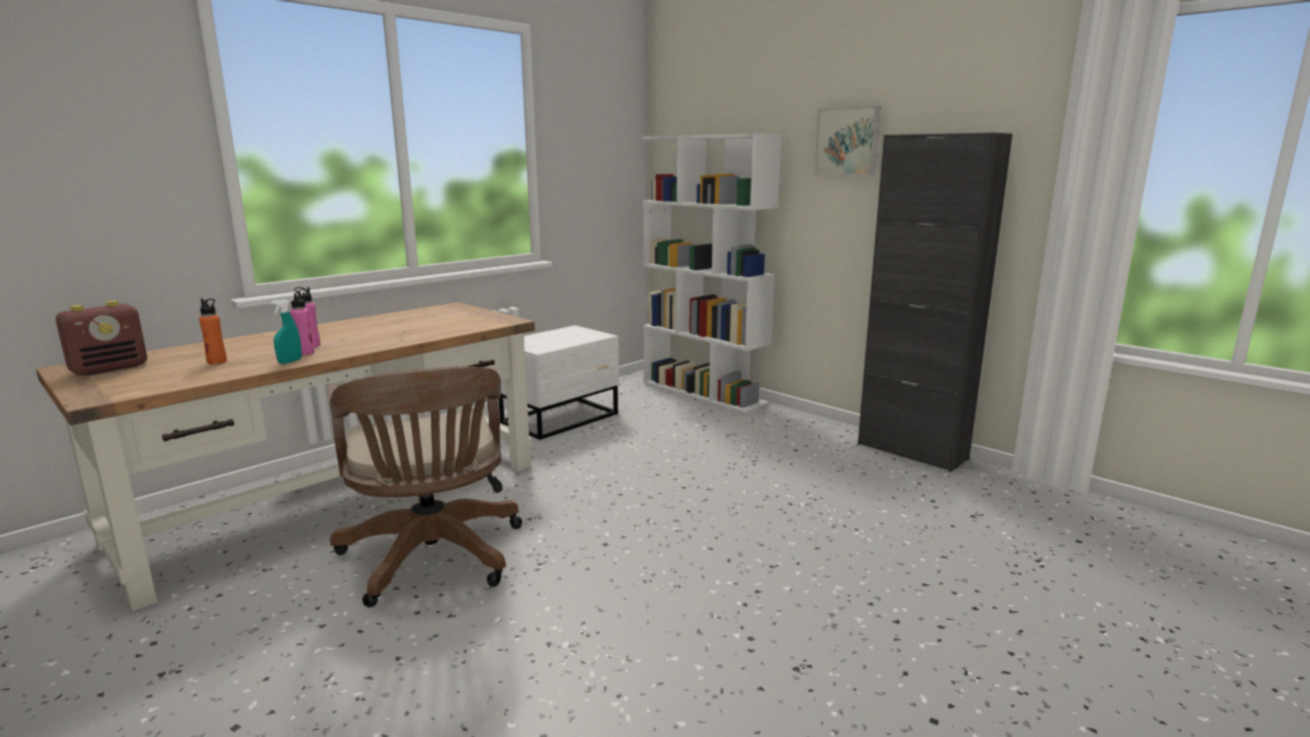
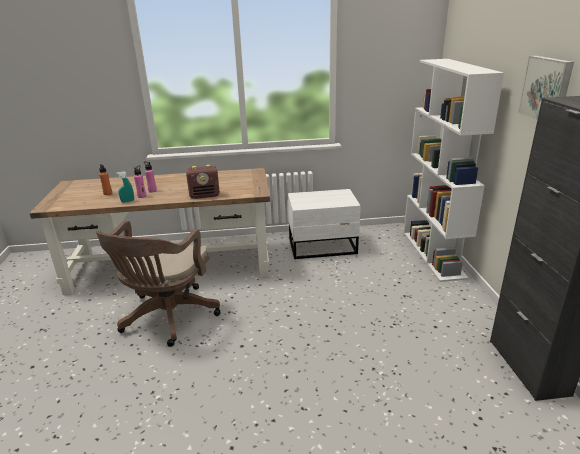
camera: 40 degrees right, 10 degrees up
radio [56,301,147,376] -> radio moved to [186,165,220,199]

